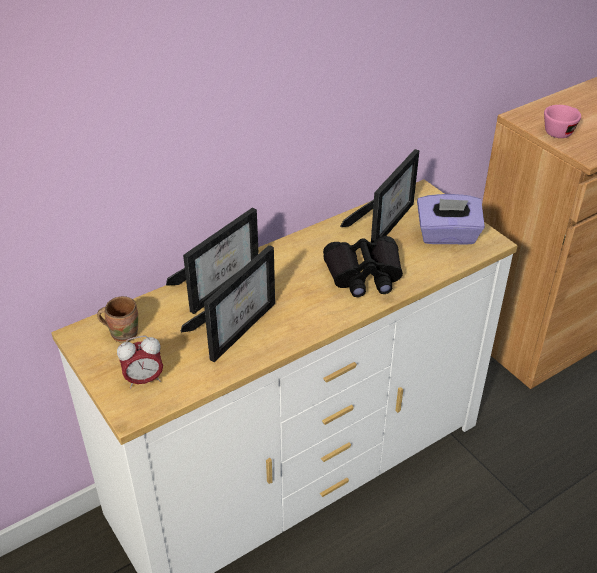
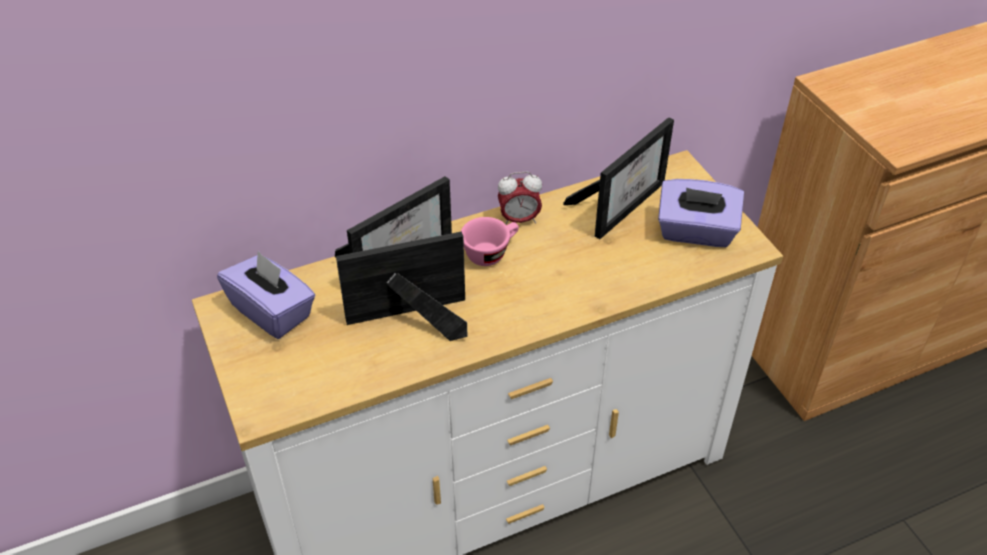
camera: 10 degrees right, 5 degrees up
brown mug [97,296,138,343] -> purple tissue box [217,251,315,339]
alarm clock [117,336,163,388] -> alarm clock moved to [498,171,542,224]
picture frame [180,245,275,362] -> picture frame turned 150 degrees counterclockwise [336,231,468,341]
black binoculars [323,236,403,297] -> none
pink cup [544,105,581,138] -> pink cup moved to [461,217,519,266]

